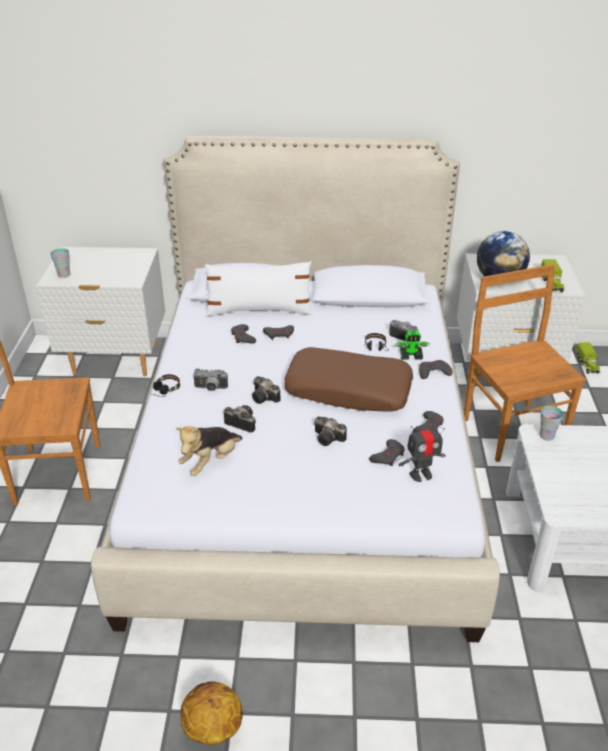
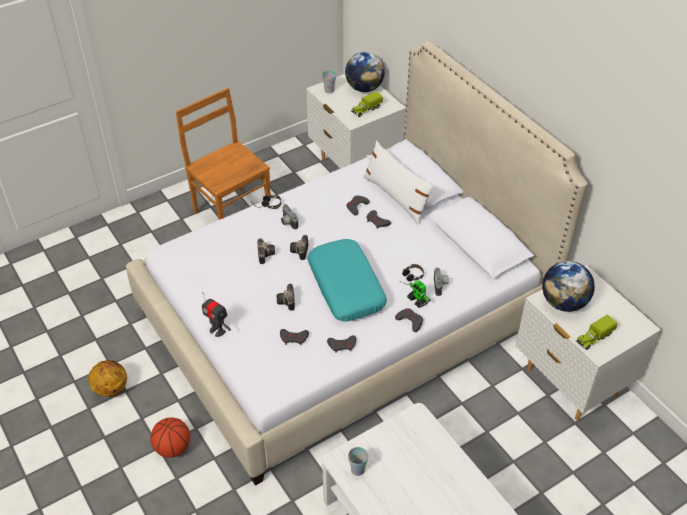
camera: 55 degrees right, 10 degrees up
plush toy [176,426,243,476] -> none
brown pillow [284,347,413,412] -> turquoise pillow [307,239,387,322]
toy robot [399,421,446,482] -> toy robot moved to [202,292,231,337]
brown chair [464,264,586,462] -> none
cup [539,406,564,441] -> cup moved to [348,447,368,476]
toy truck [576,342,600,374] -> toy truck moved to [351,91,383,117]
none -> basketball [150,418,190,458]
none -> globe [345,52,385,92]

